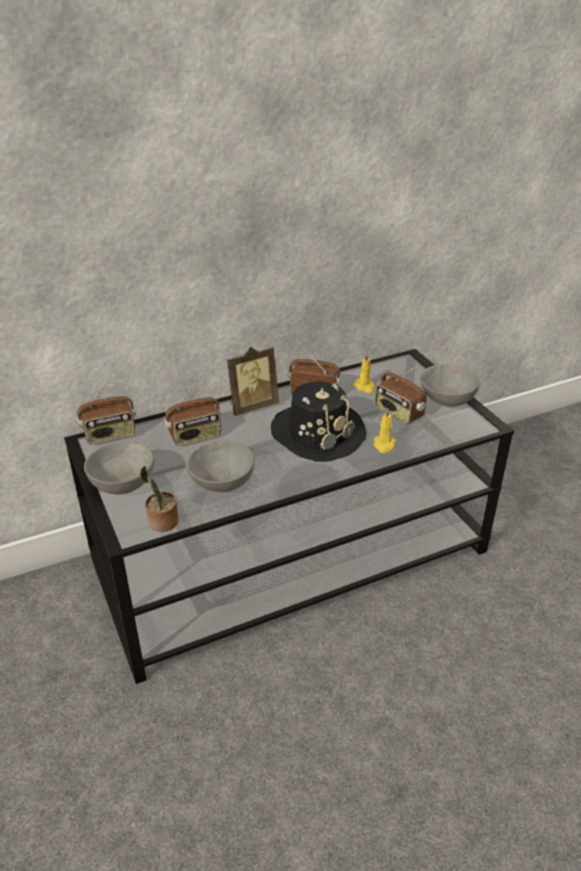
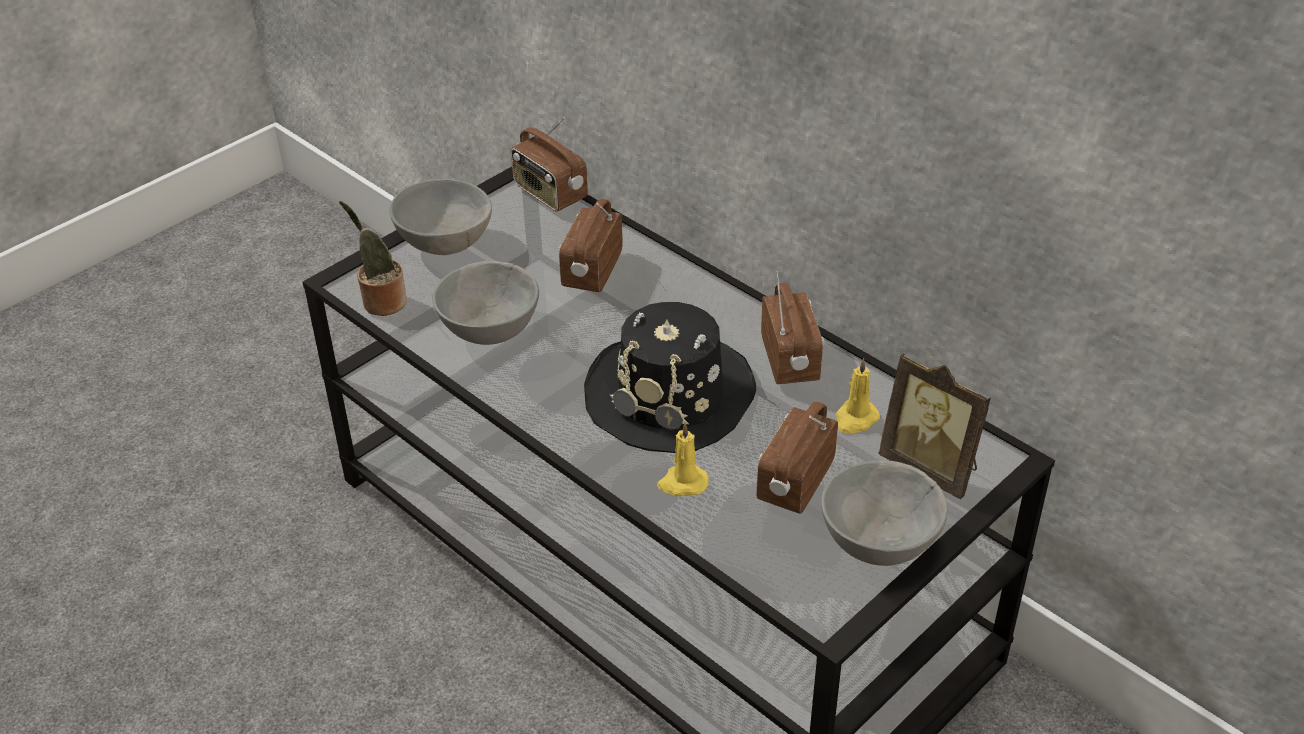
camera: 70 degrees right, 5 degrees up
radio [164,381,222,446] -> radio turned 60 degrees clockwise [559,199,623,292]
picture frame [227,347,279,416] -> picture frame moved to [878,353,991,499]

